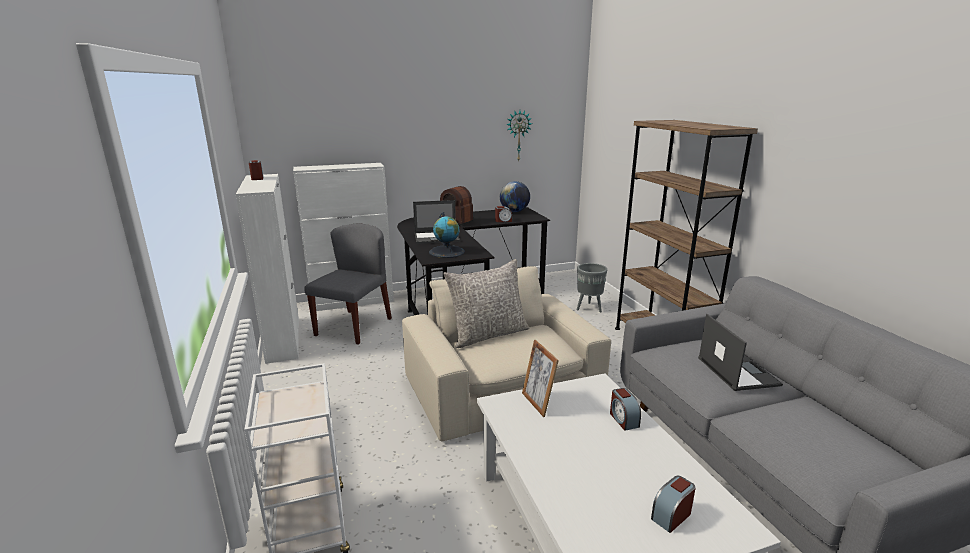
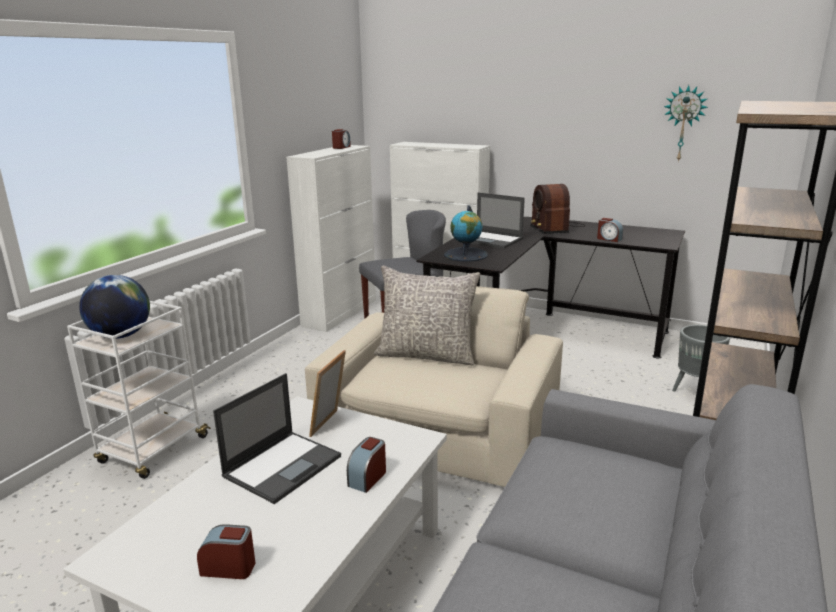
camera: 45 degrees right, 0 degrees up
globe [500,181,530,212] -> globe moved to [79,275,150,339]
laptop [698,314,783,391] -> laptop moved to [213,373,341,504]

